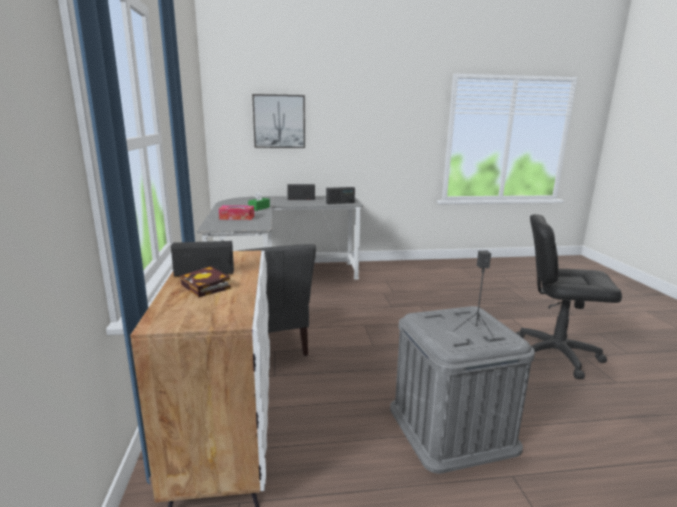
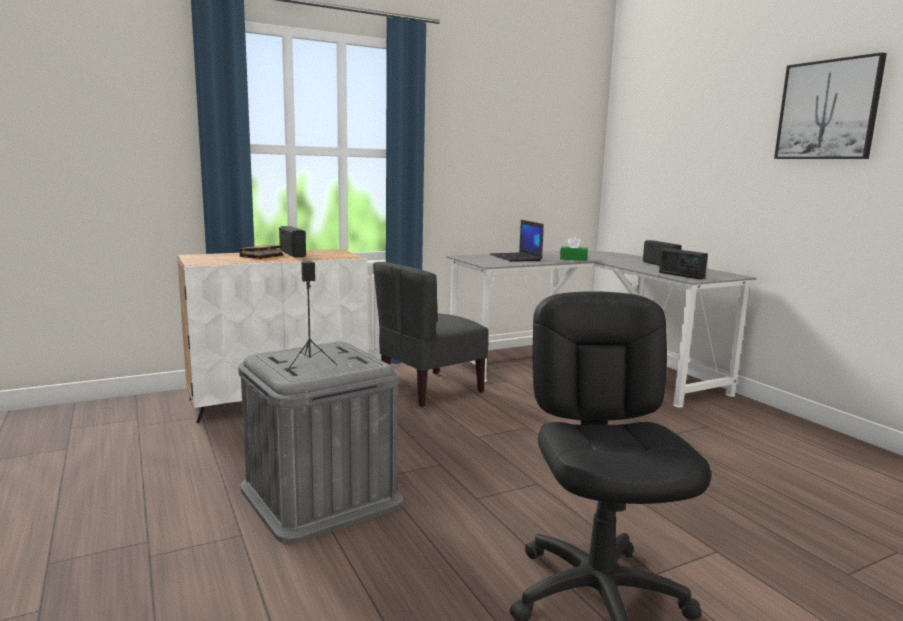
camera: 70 degrees right, 5 degrees down
tissue box [219,205,254,220] -> laptop [489,220,544,262]
picture [252,94,305,148] -> picture moved to [774,52,887,159]

